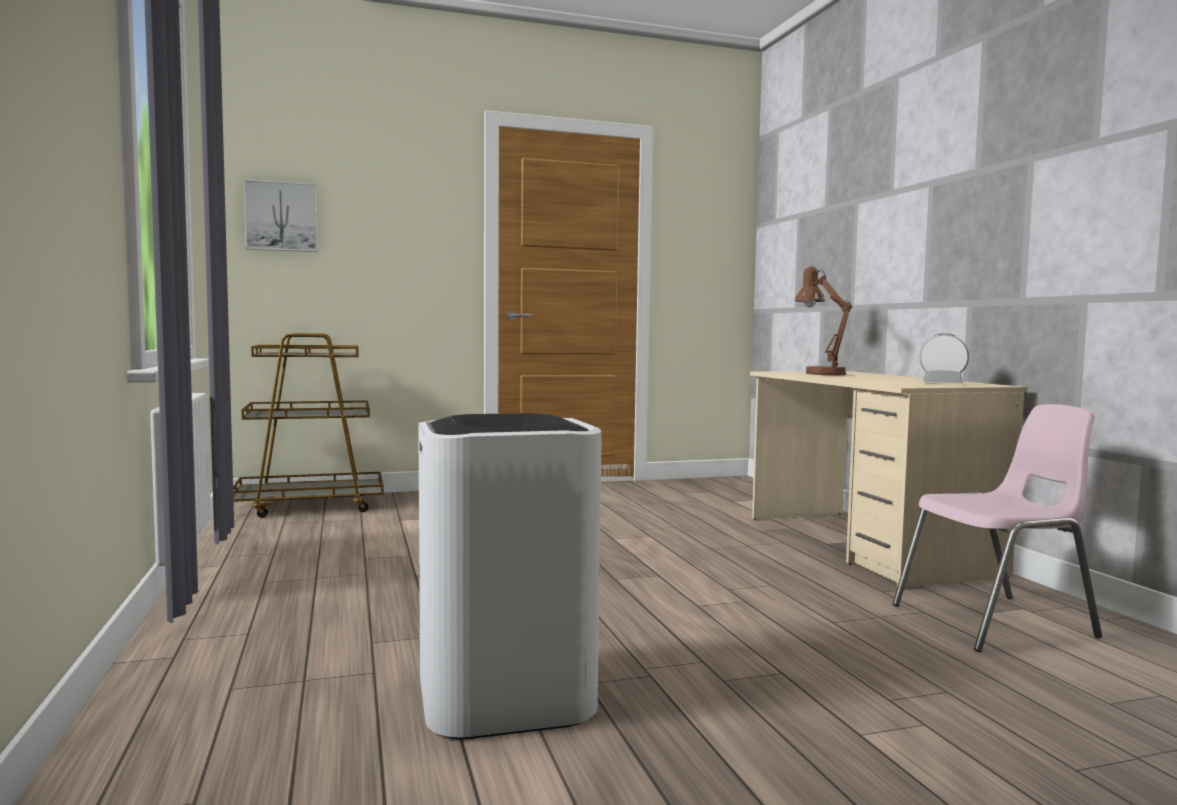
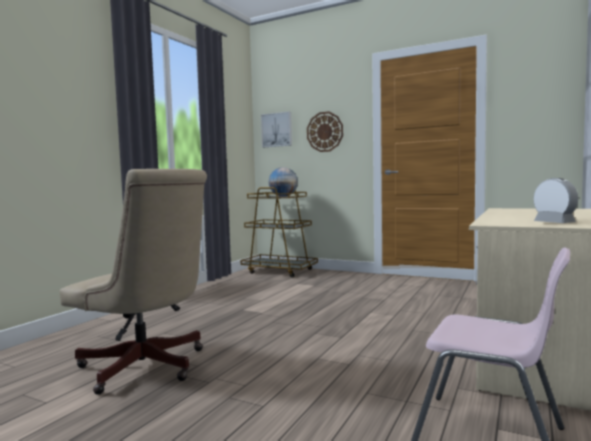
camera: 45 degrees right, 0 degrees up
white trash can [418,413,602,739] -> beige office chair [60,169,207,395]
brown table lamp [795,267,853,375] -> none
none -> globe [269,167,298,197]
none -> wall clock [307,111,343,152]

